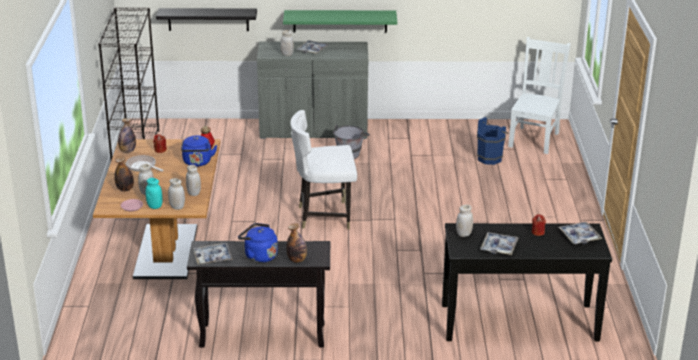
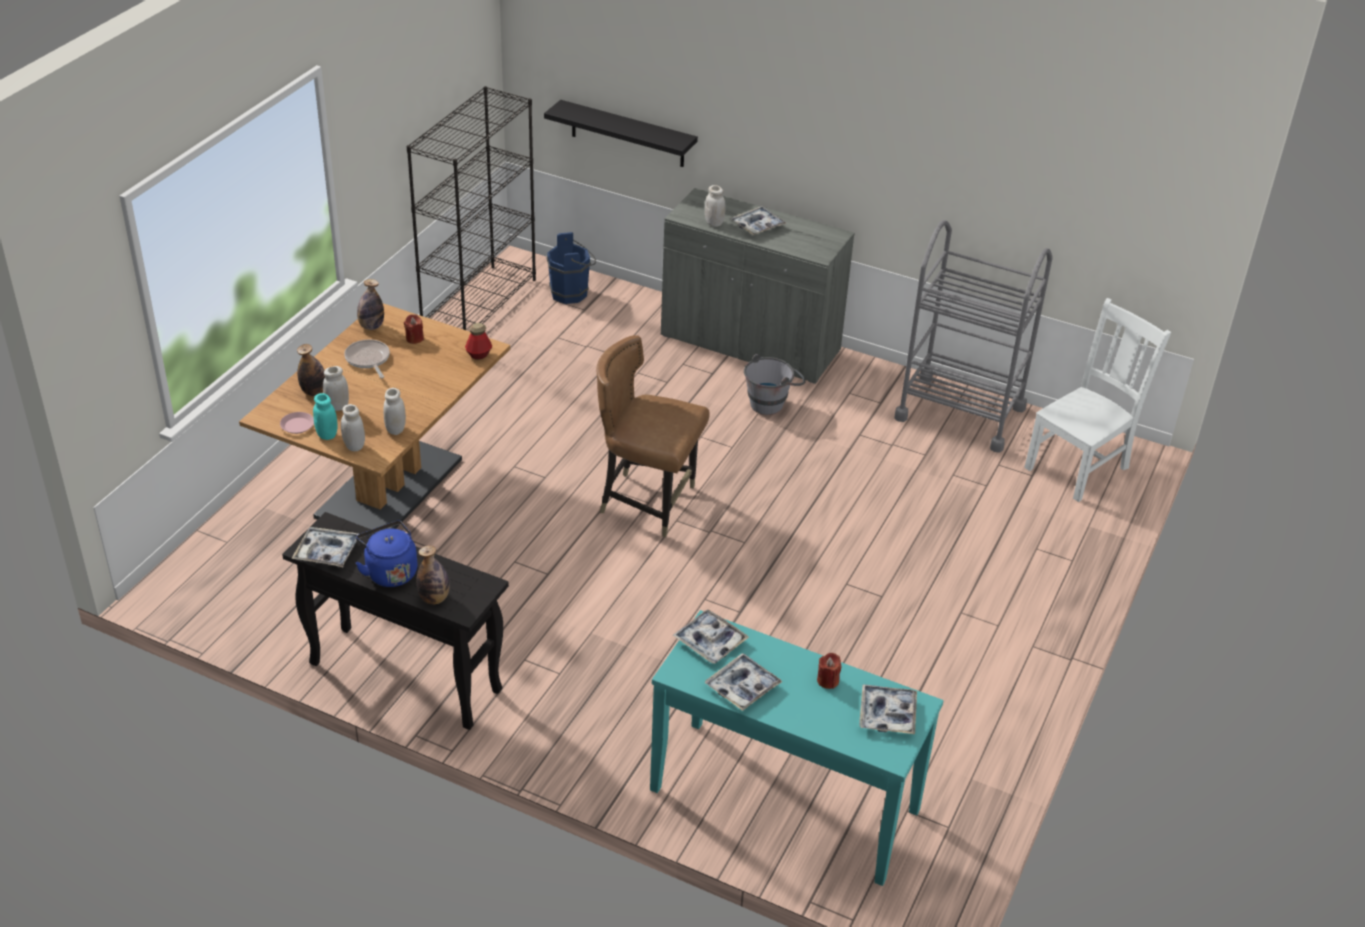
camera: 25 degrees right, 10 degrees up
blue kettle [181,135,217,167] -> none
green shelf [283,10,397,33] -> none
white chair [290,110,357,229] -> brown chair [596,335,710,537]
black console table [442,223,612,341] -> turquoise console table [650,610,943,886]
white jar [456,205,473,237] -> tray [672,609,749,664]
blue bucket [477,117,509,165] -> blue bucket moved to [547,232,596,304]
none -> grey cart [894,220,1053,453]

